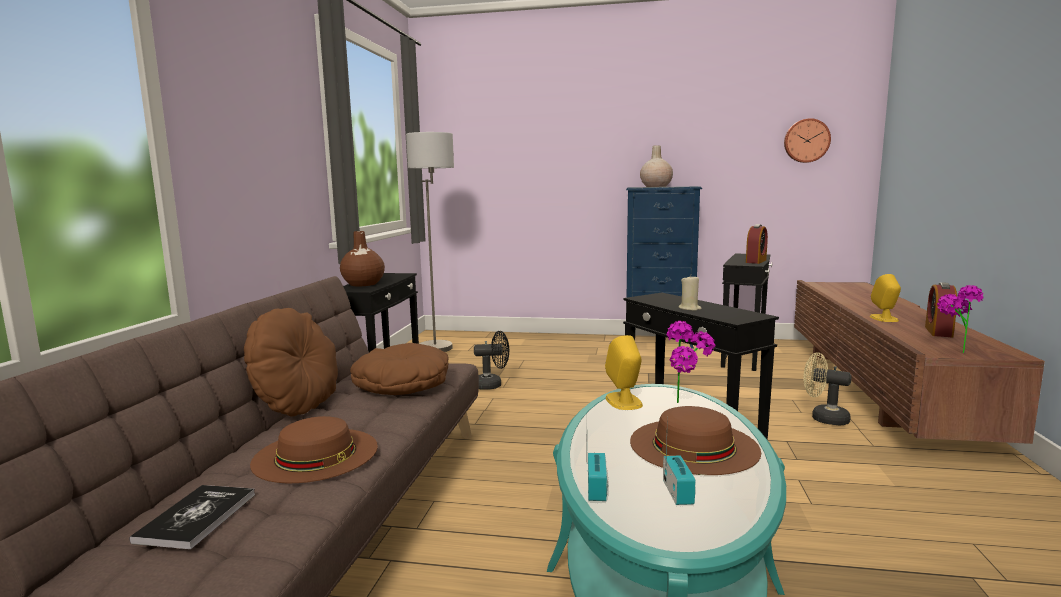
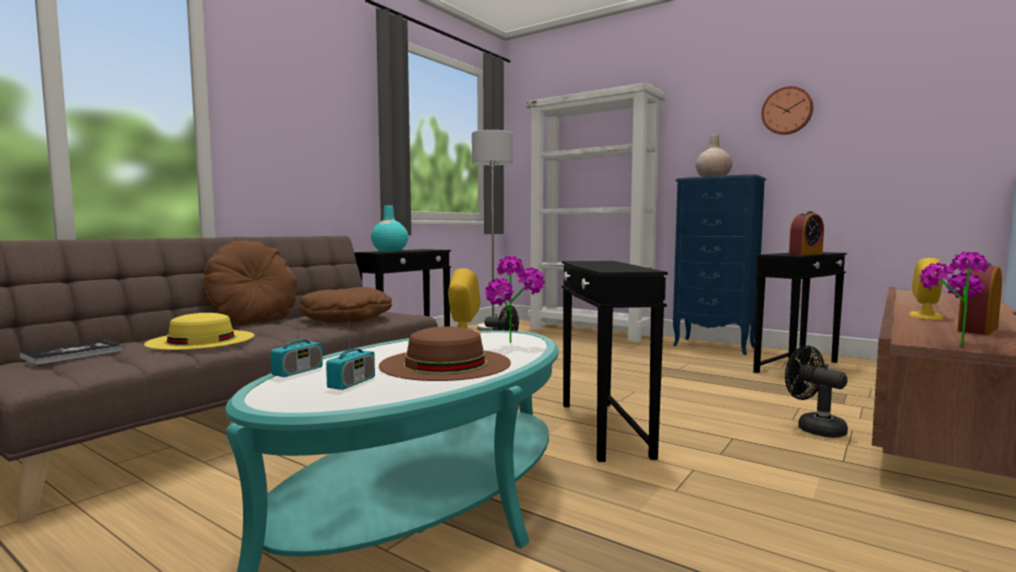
camera: 25 degrees right, 5 degrees down
brown hat [250,416,378,483] -> yellow hat [144,313,254,350]
brown vase [340,231,385,286] -> turquoise vase [371,205,408,252]
beige candle [679,275,702,311] -> none
wall clock [784,118,831,163] -> wall clock moved to [761,86,813,135]
beige fan [804,352,852,426] -> black fan [785,346,848,438]
none -> white bookcase [526,83,665,342]

